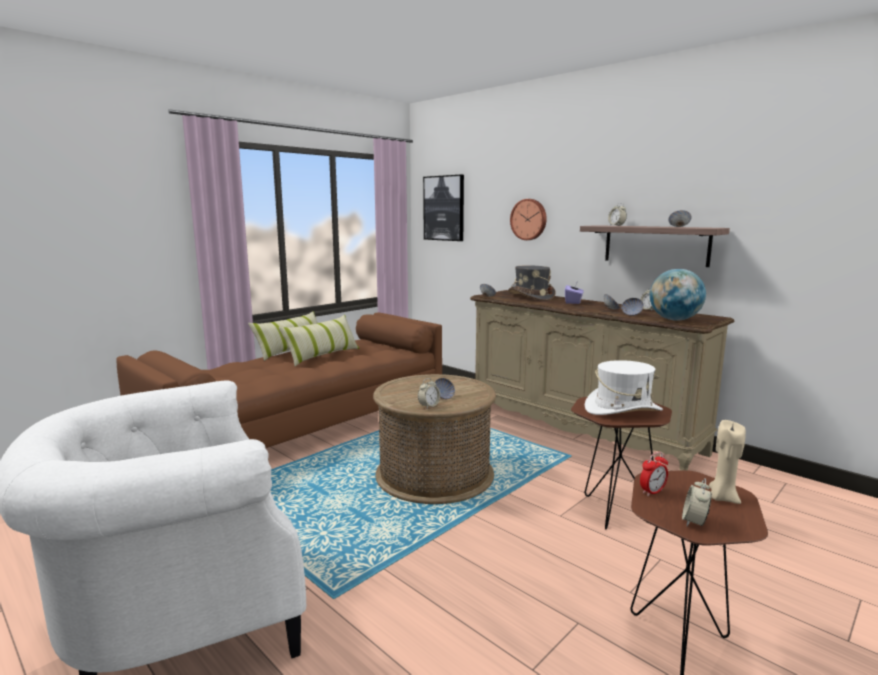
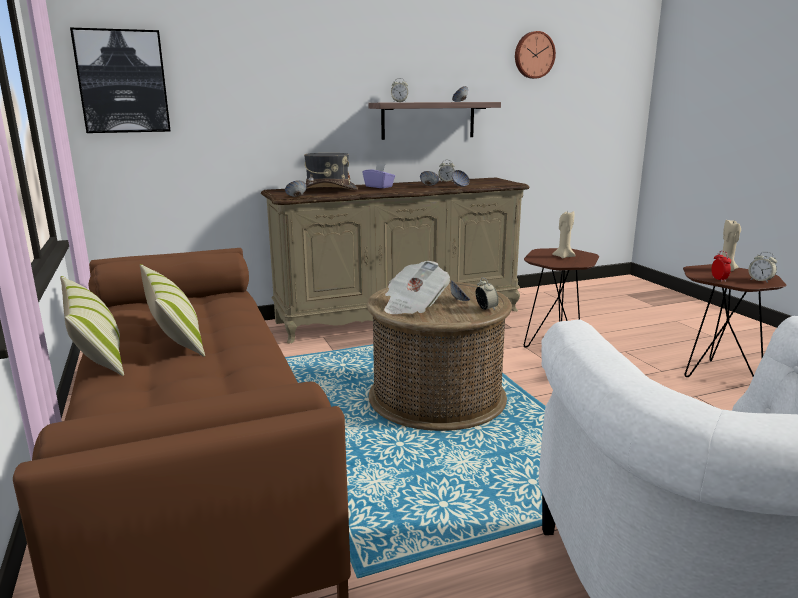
camera: 65 degrees left, 5 degrees up
wall clock [510,199,547,240] -> wall clock moved to [515,31,556,79]
white hat [585,360,663,415] -> beige candle [552,211,576,259]
globe [650,269,706,321] -> none
none -> newspaper [384,261,450,314]

